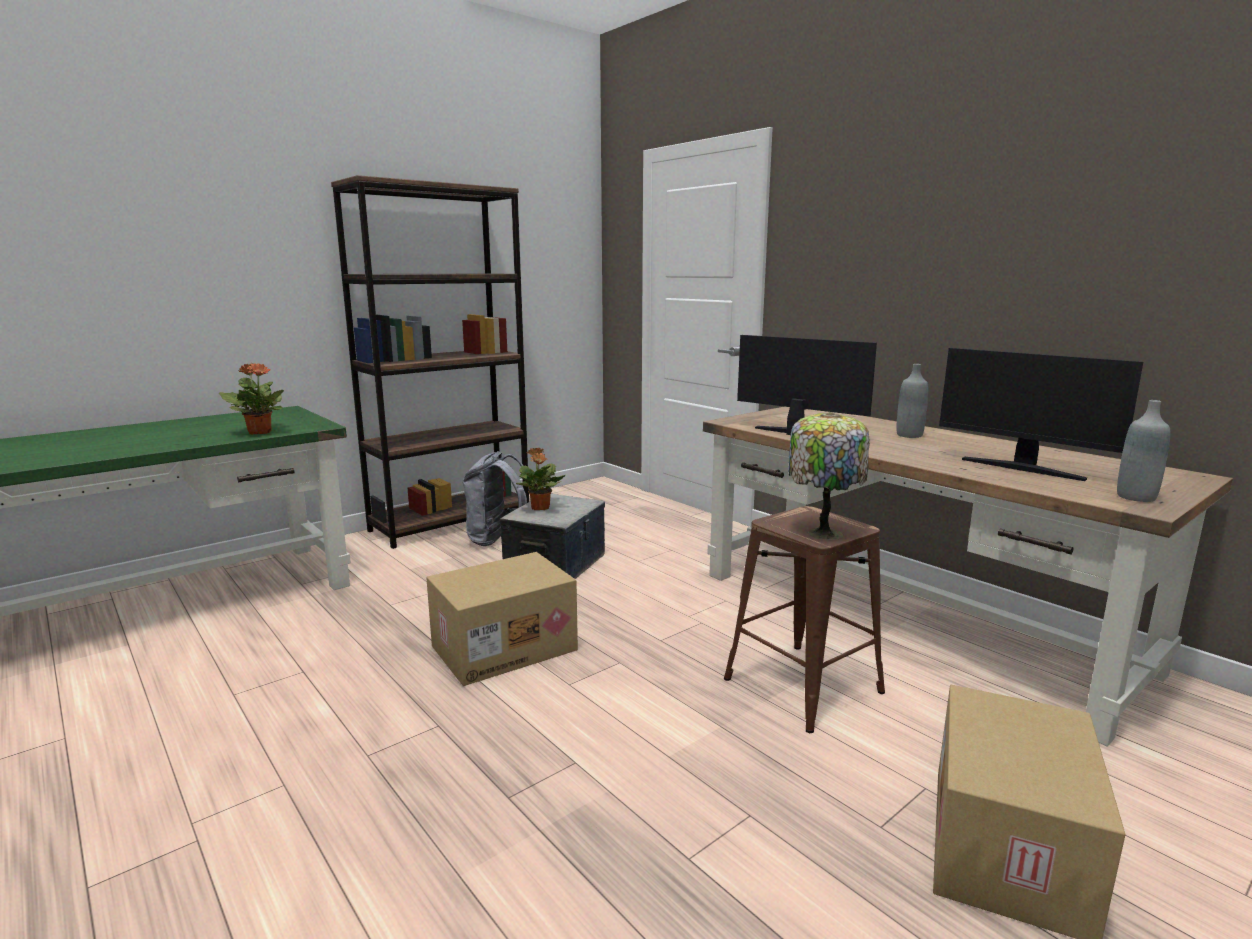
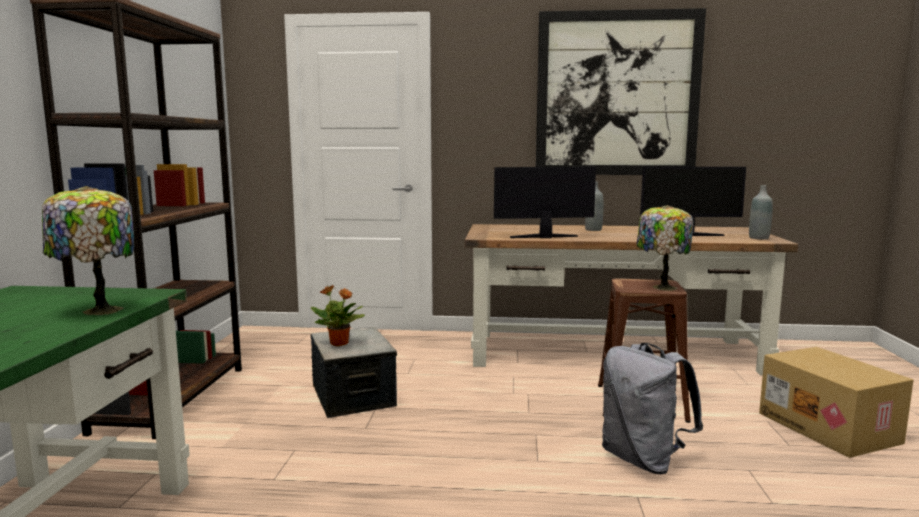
camera: 45 degrees left, 5 degrees down
potted plant [219,363,284,435] -> table lamp [42,186,134,315]
cardboard box [426,552,578,686] -> none
grey backpack [462,451,531,546] -> grey backpack moved to [602,343,703,474]
none -> picture [536,8,706,175]

